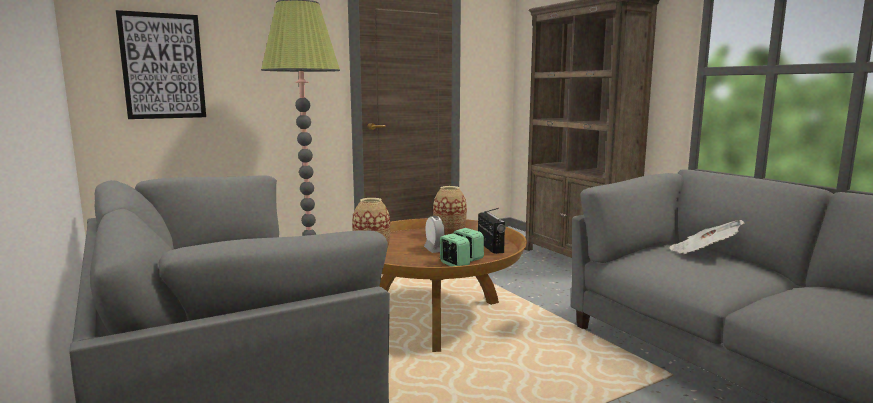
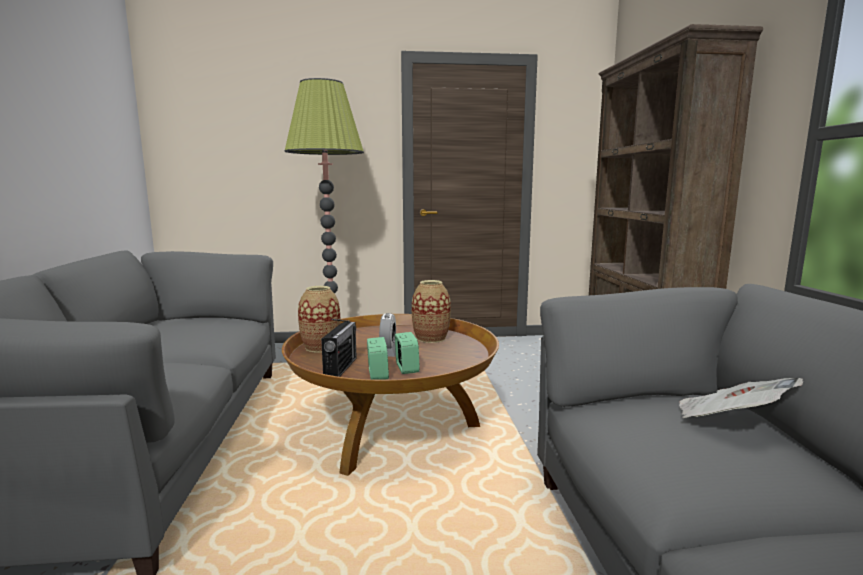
camera: 25 degrees right, 0 degrees up
picture [116,10,206,119] -> none
radio [478,208,506,254] -> radio moved to [321,319,357,377]

